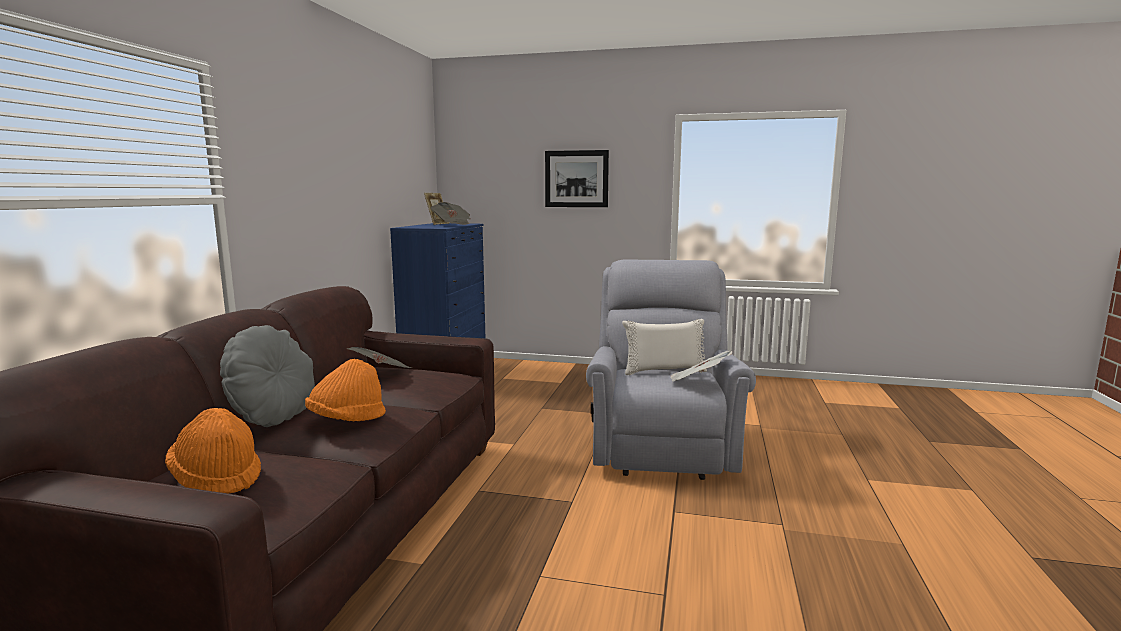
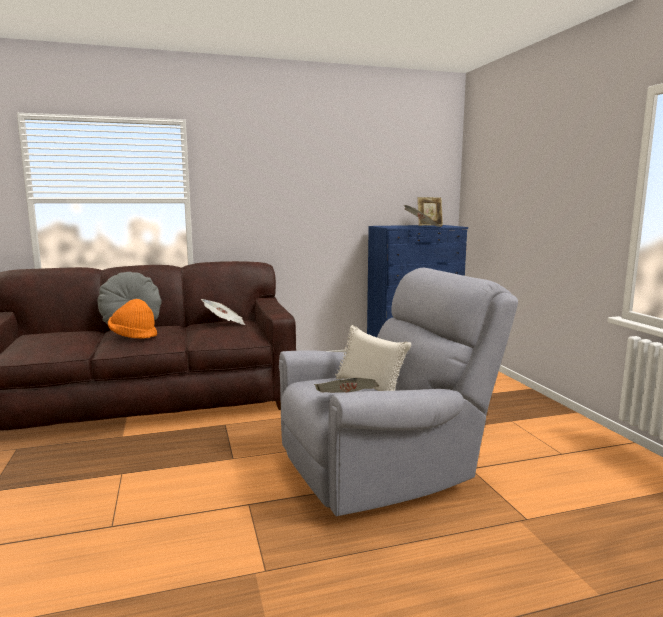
camera: 60 degrees right, 0 degrees up
orange hat [165,408,261,494] -> none
picture [545,150,609,207] -> none

